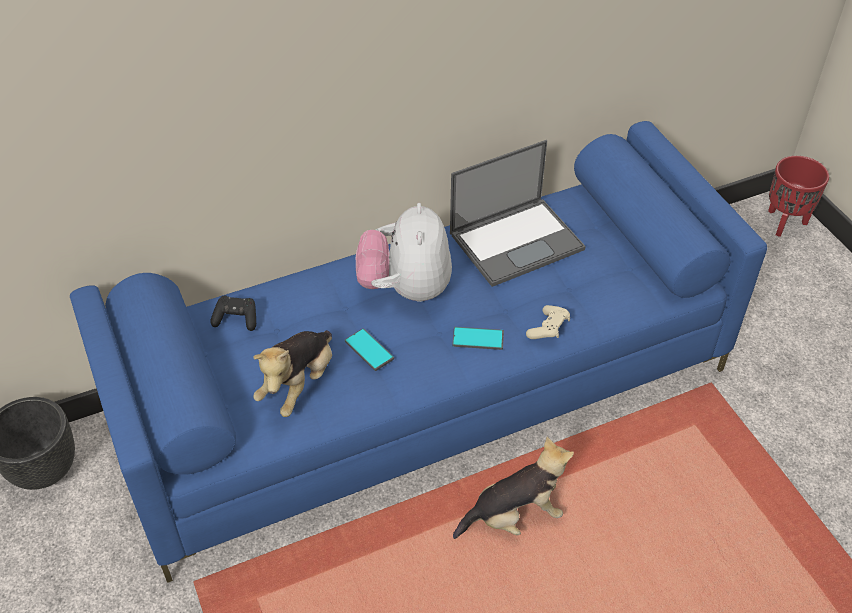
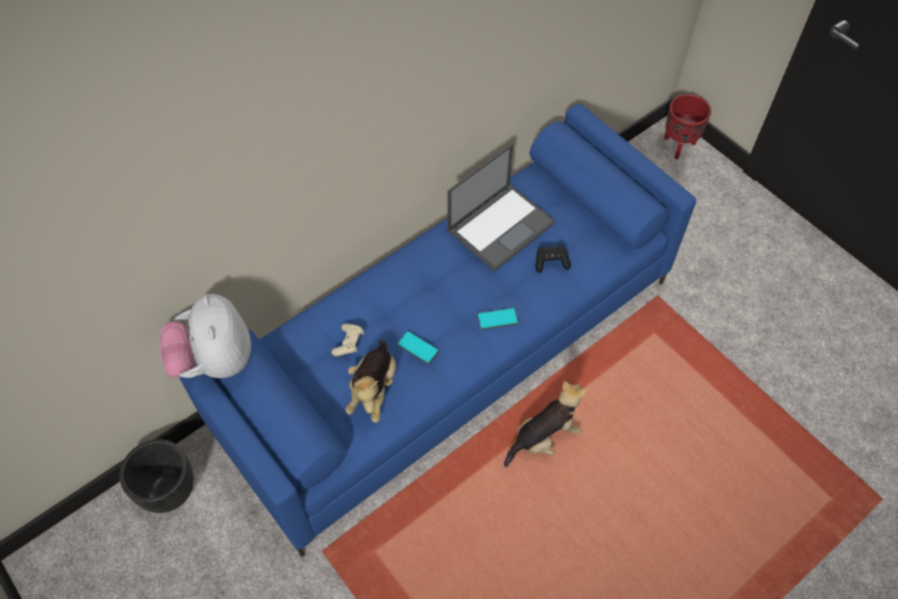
camera: 15 degrees left, 10 degrees up
black game controller [210,296,256,331] -> black game controller moved to [535,245,571,273]
plush toy [356,203,452,302] -> plush toy moved to [160,294,251,378]
beige game controller [526,305,570,339] -> beige game controller moved to [331,324,364,356]

